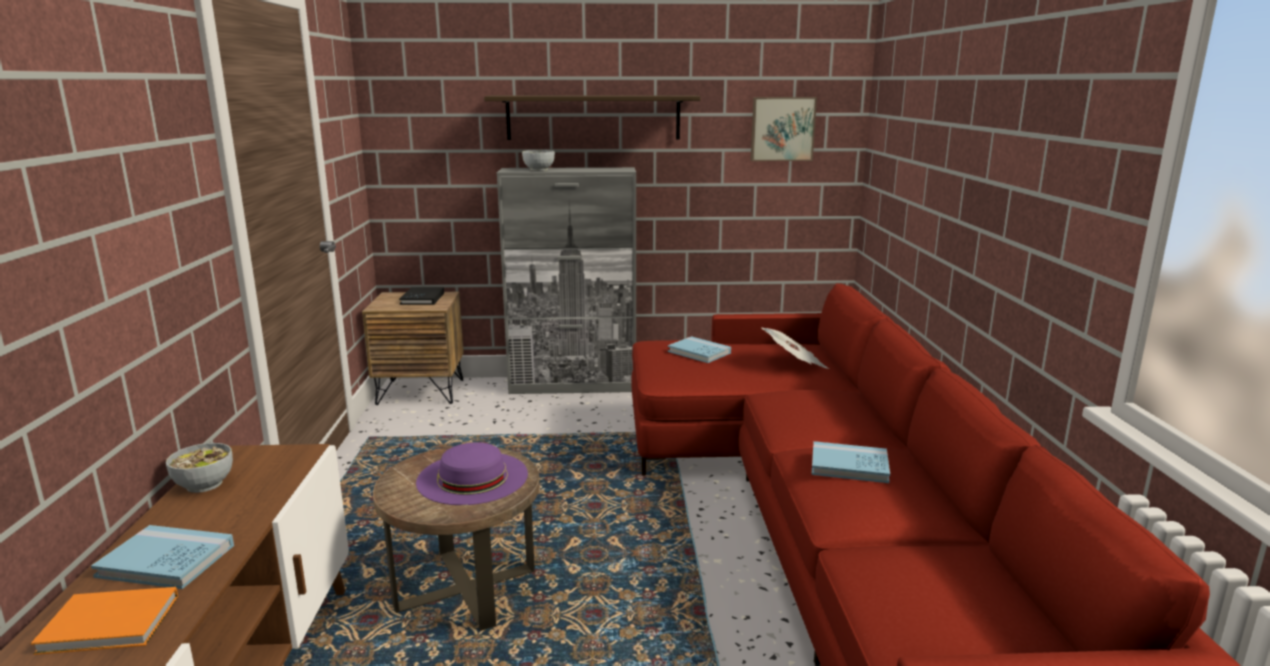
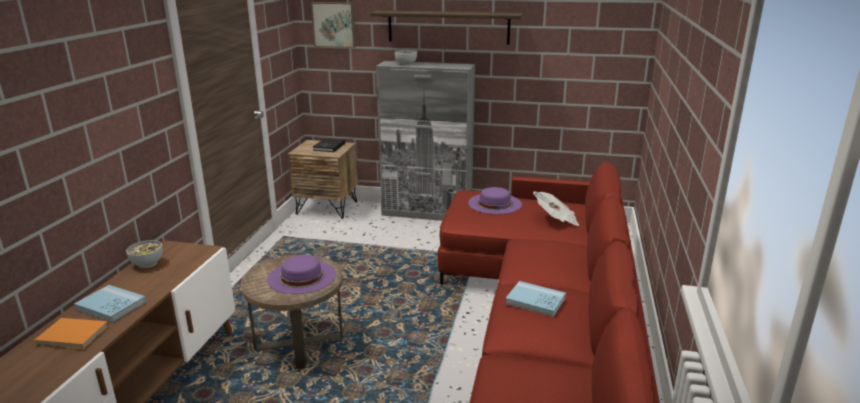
camera: 15 degrees right, 5 degrees up
blue book [668,336,731,363] -> purple hat [468,187,522,214]
picture [751,97,817,161] -> picture moved to [311,2,356,48]

